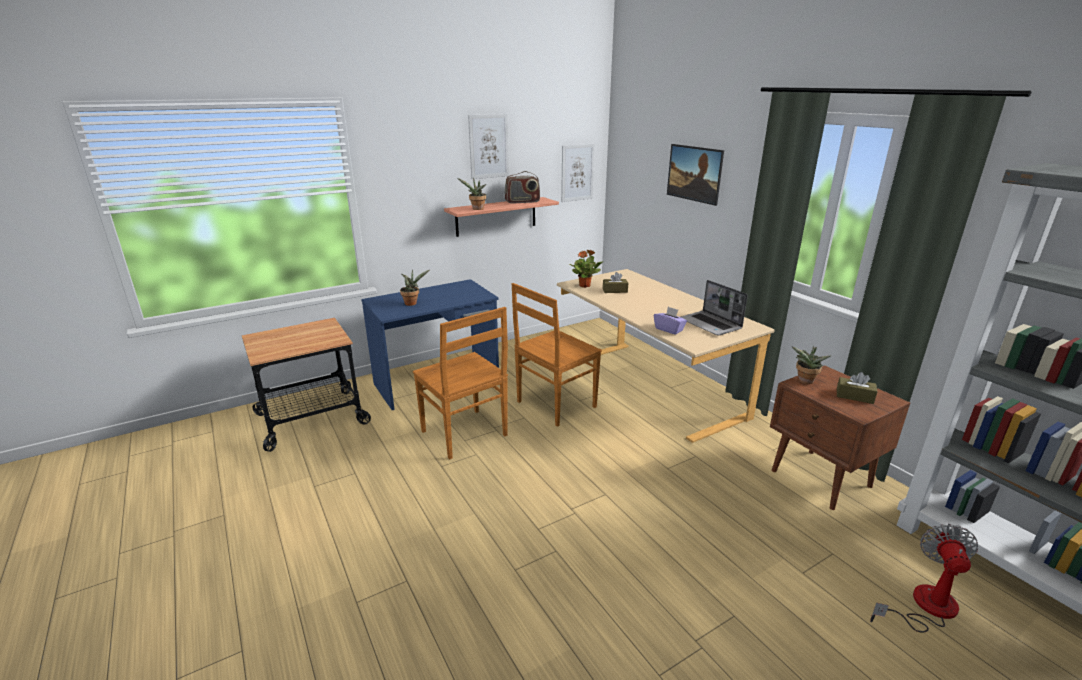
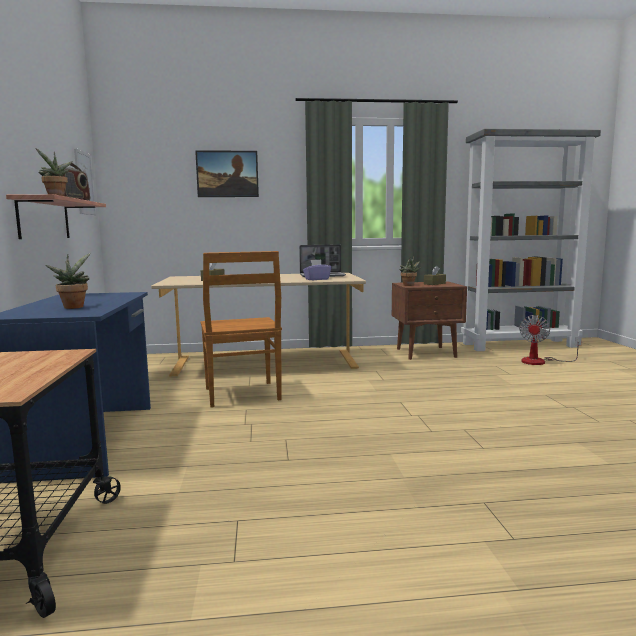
camera: 65 degrees left, 15 degrees down
brown chair [413,307,508,459] -> none
picture [468,114,509,179] -> none
potted plant [570,249,603,288] -> none
fan [870,524,978,633] -> fan turned 105 degrees counterclockwise [519,315,582,365]

